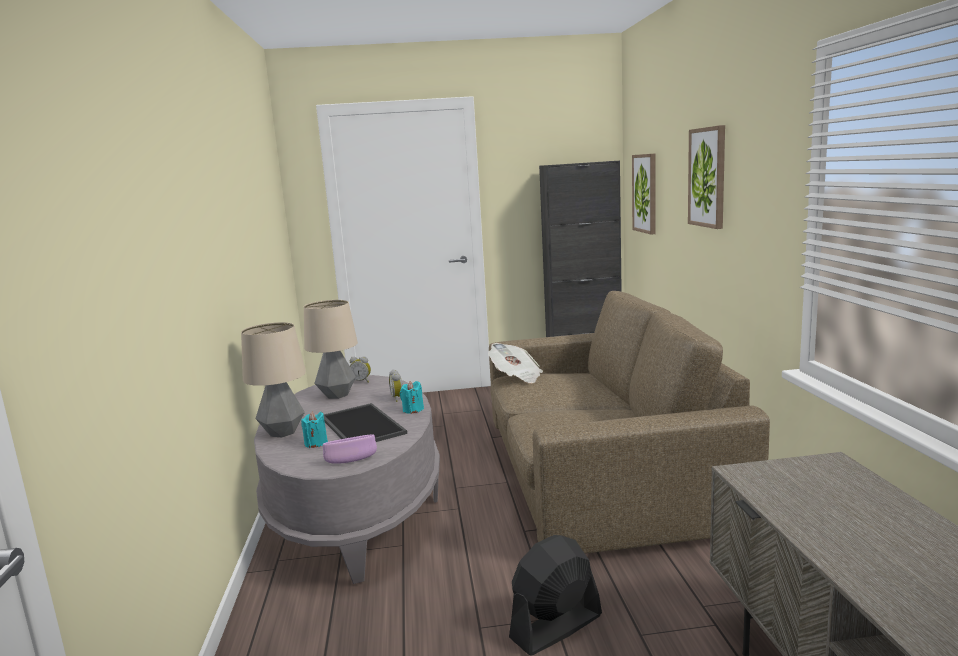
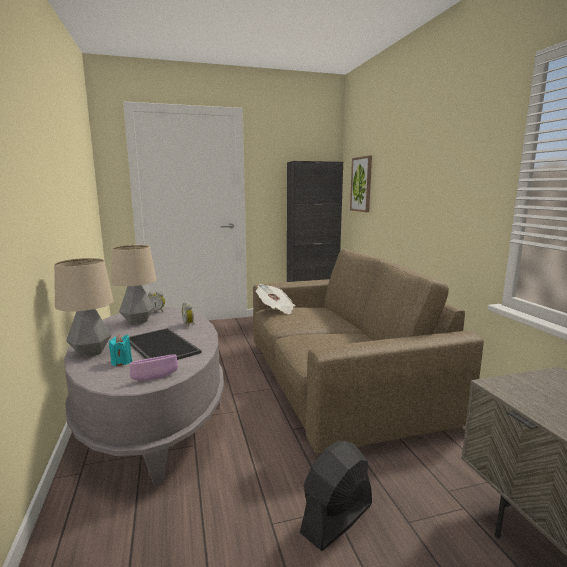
camera: 10 degrees left, 0 degrees up
turquoise candle [400,381,424,414] -> none
picture [688,125,725,229] -> none

